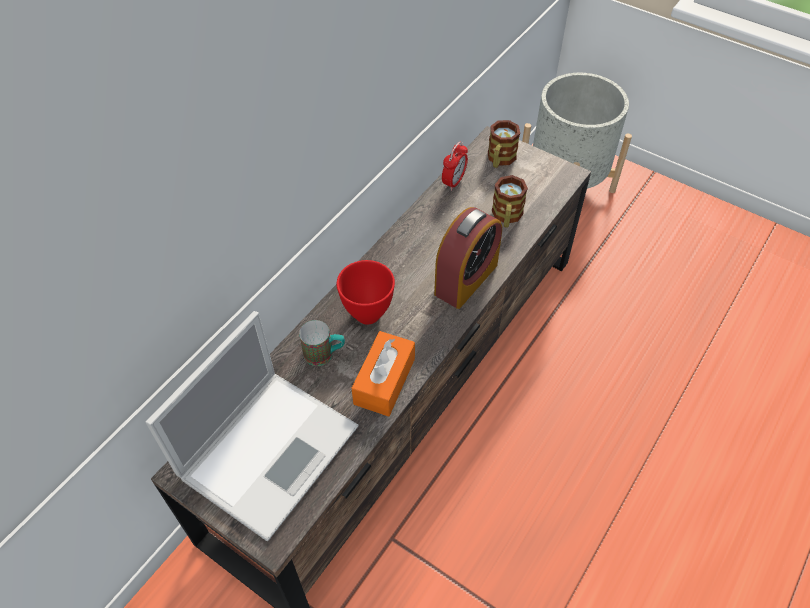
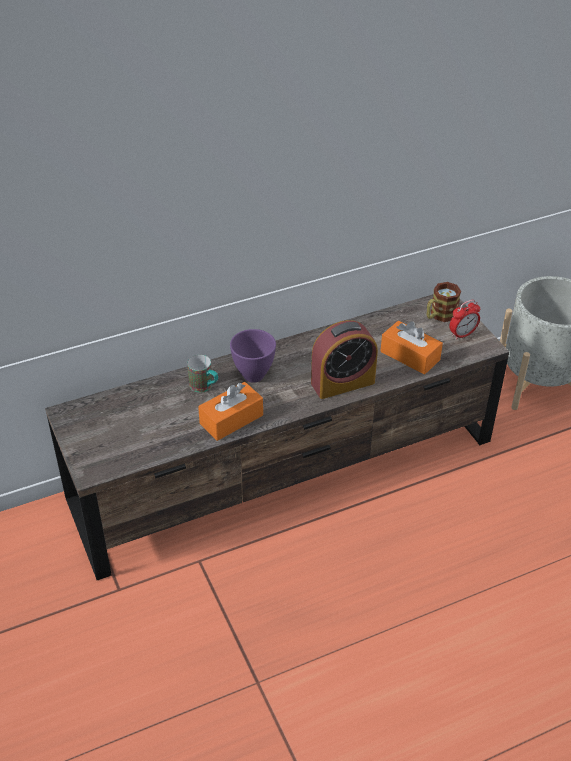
camera: 30 degrees right, 10 degrees down
laptop [145,311,358,541] -> none
red bowl [337,260,395,325] -> purple bowl [230,329,276,383]
alarm clock [442,142,468,191] -> alarm clock moved to [450,300,480,340]
mug [492,175,528,228] -> orange tissue box [381,321,443,375]

